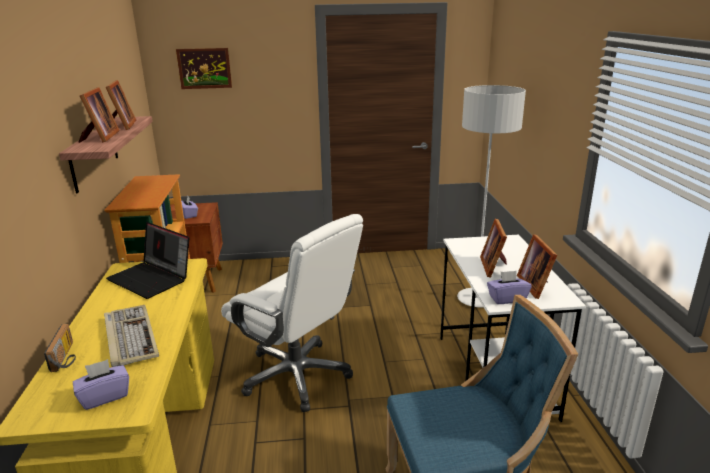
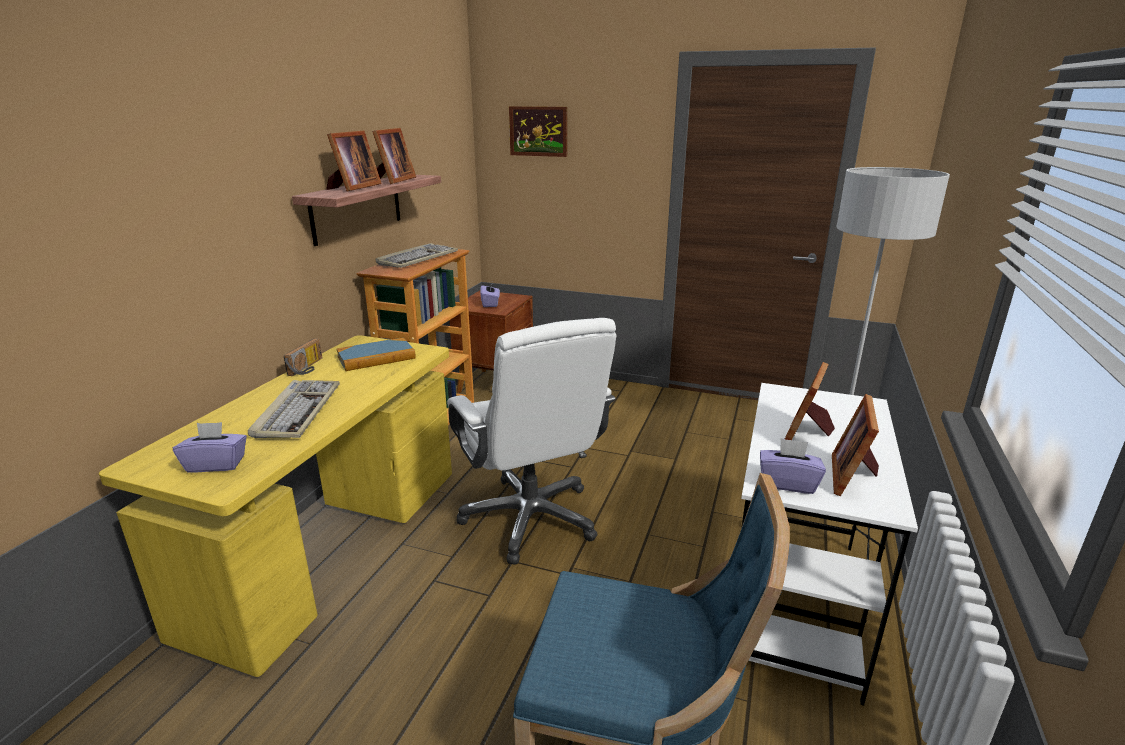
camera: 25 degrees right, 0 degrees up
radio [44,324,76,372] -> radio moved to [284,338,322,376]
laptop [106,222,189,299] -> book [336,338,416,371]
none -> keyboard [376,243,458,268]

